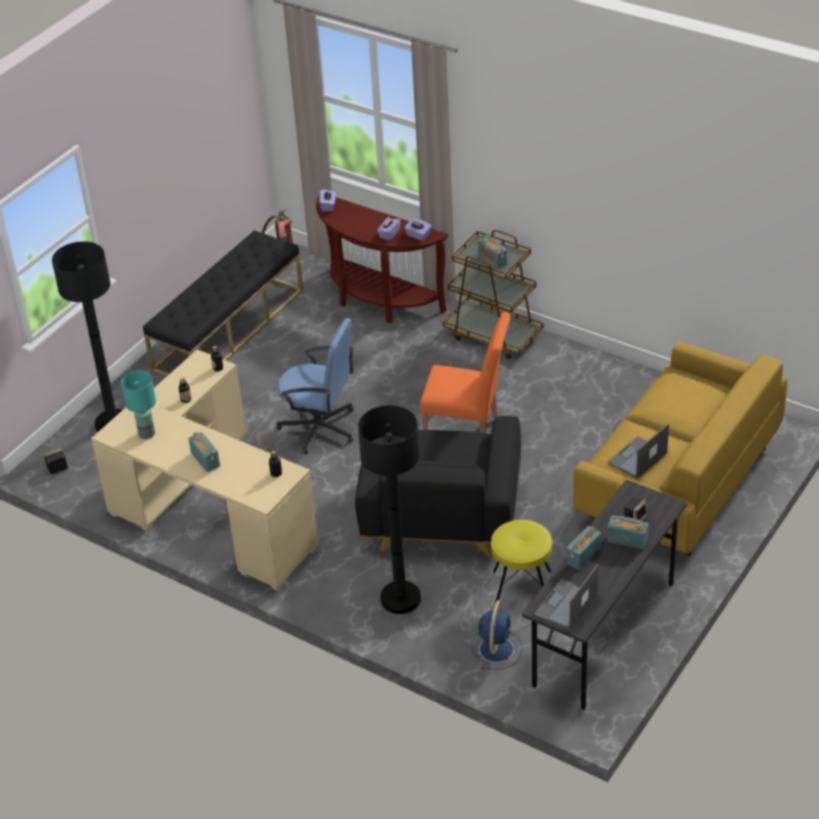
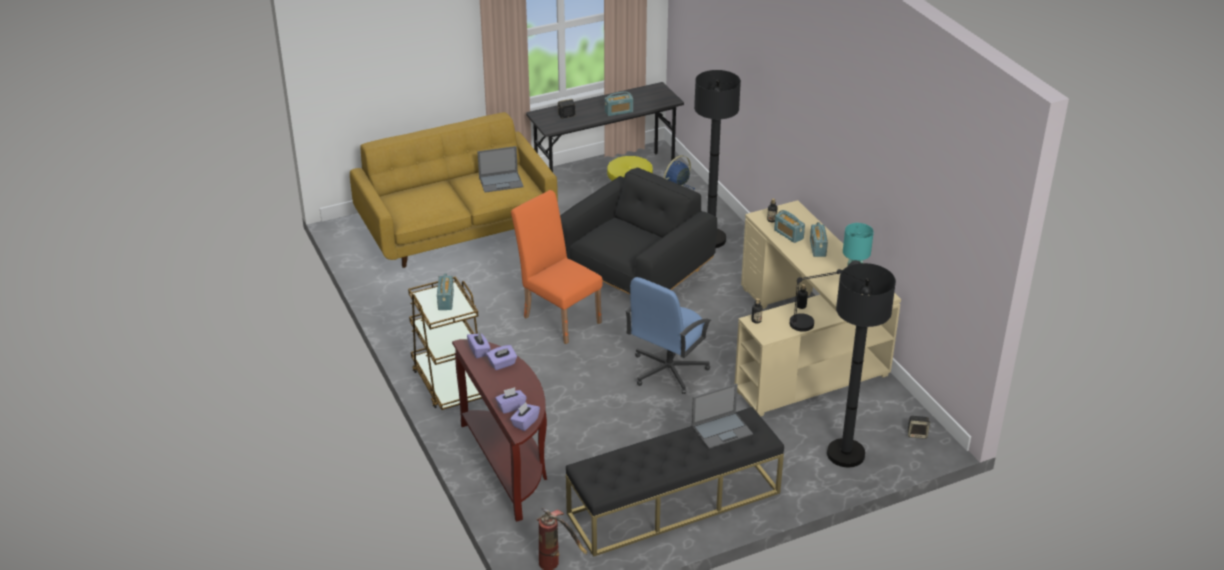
camera: 150 degrees left, 5 degrees down
blue office chair [276,318,354,454] -> blue office chair turned 105 degrees counterclockwise [625,277,711,394]
laptop [534,564,599,631] -> laptop moved to [692,384,753,449]
radio [607,515,648,549] -> radio moved to [774,210,805,243]
none -> purple tissue box [495,387,527,414]
none -> black table lamp [790,260,861,332]

